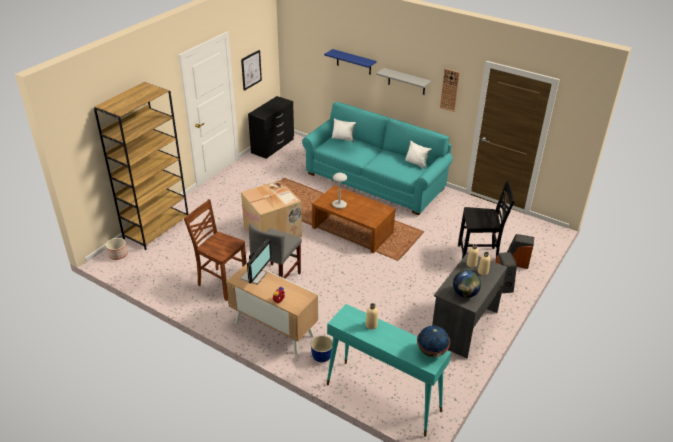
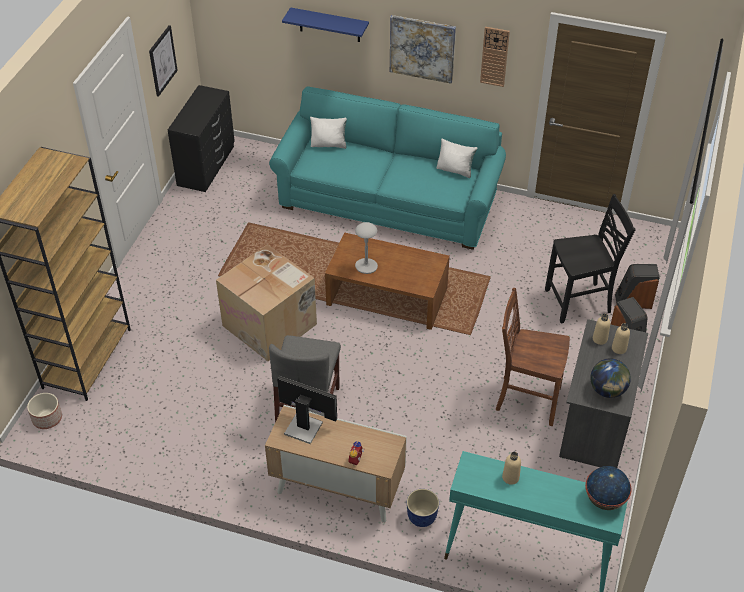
camera: 15 degrees left, 10 degrees up
brown chair [184,199,247,301] -> brown chair moved to [496,288,570,426]
monitor [240,239,272,285] -> monitor turned 75 degrees counterclockwise [277,376,337,444]
grey shelf [376,68,431,95] -> picture [390,15,456,84]

